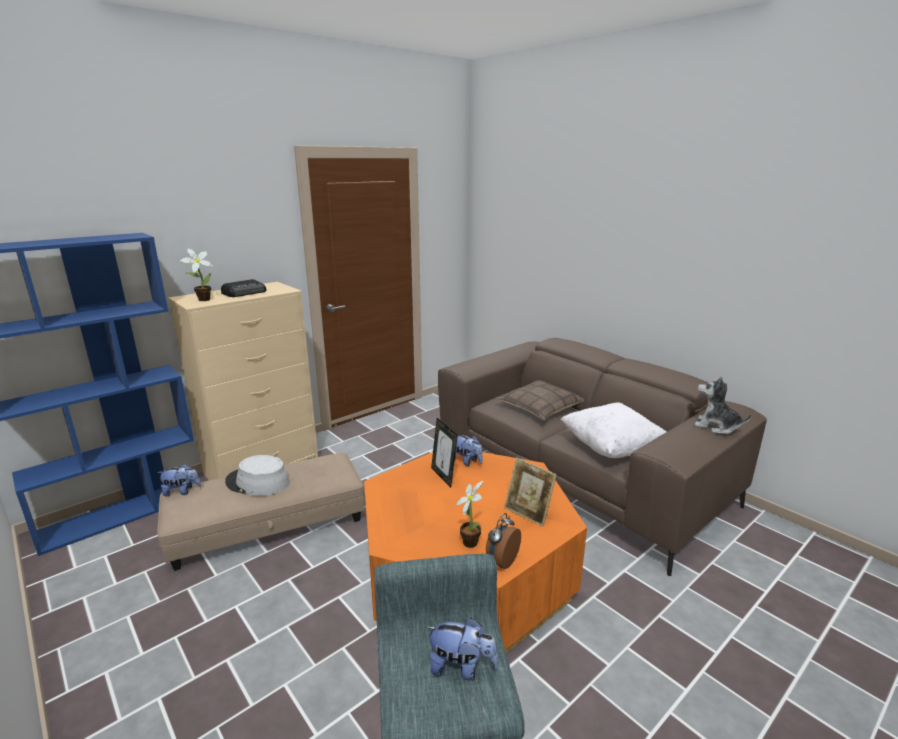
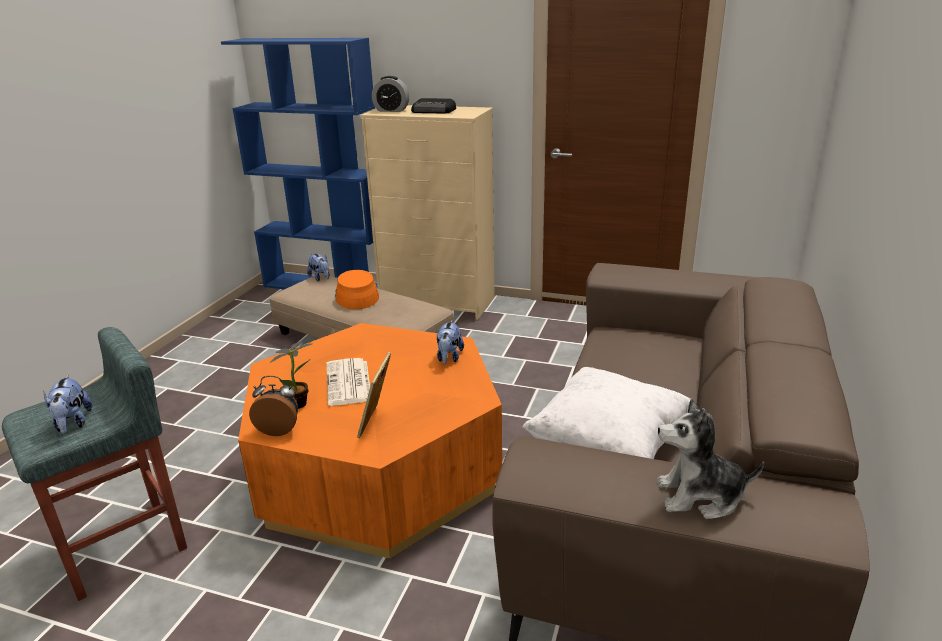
camera: 60 degrees right, 5 degrees up
potted plant [180,249,213,301] -> alarm clock [372,76,409,112]
grey hat [225,455,290,496] -> orange hat [335,270,379,309]
picture frame [431,418,458,488] -> none
pillow [496,380,584,420] -> none
plush toy [694,377,752,434] -> plush toy turned 90 degrees counterclockwise [657,398,764,519]
none -> newspaper [327,358,370,406]

